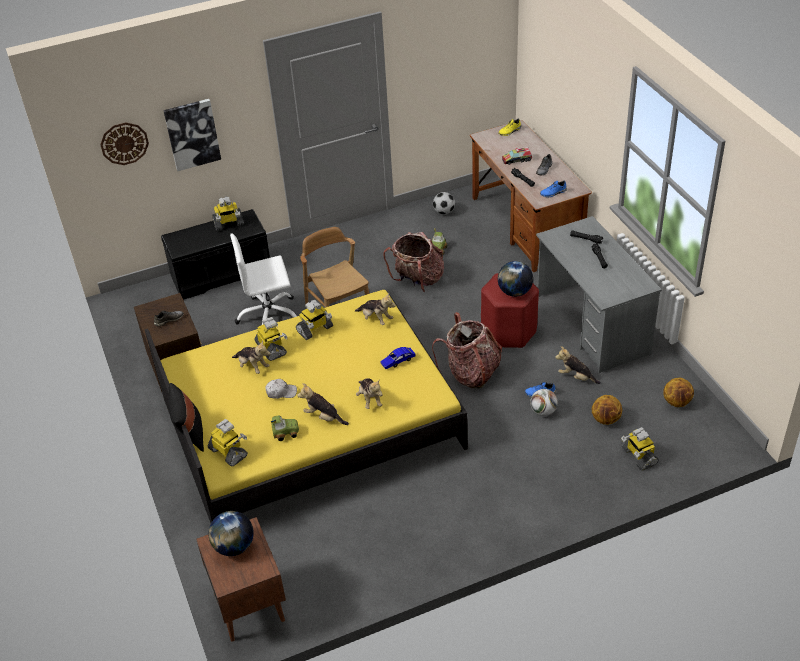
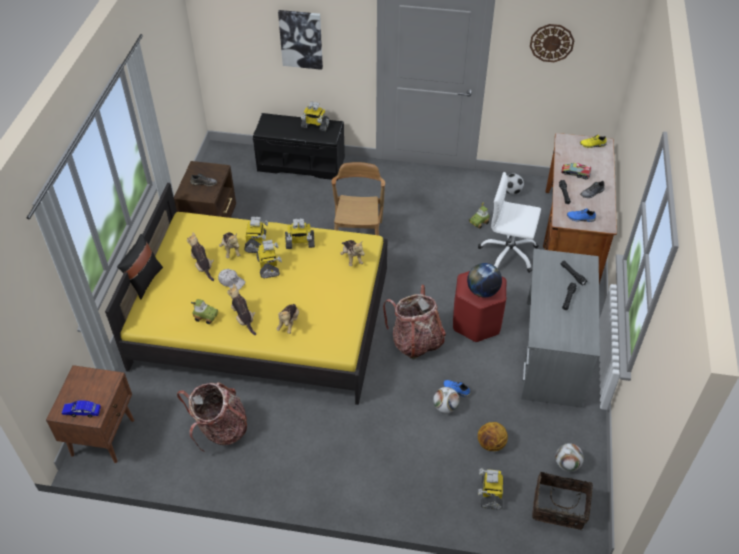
camera: 30 degrees right, 5 degrees up
wall clock [100,122,149,165] -> wall clock moved to [530,24,574,62]
toy robot [208,419,248,466] -> toy robot moved to [256,240,282,278]
globe [208,511,254,556] -> none
white office chair [230,234,297,325] -> white office chair moved to [478,172,541,273]
blue toy car [380,347,416,369] -> blue toy car moved to [62,400,101,417]
backpack [383,232,444,292] -> backpack moved to [177,382,247,452]
plush toy [555,346,601,384] -> plush toy moved to [187,232,214,281]
basketball [663,378,694,407] -> football [556,443,584,472]
none -> basket [532,472,593,530]

